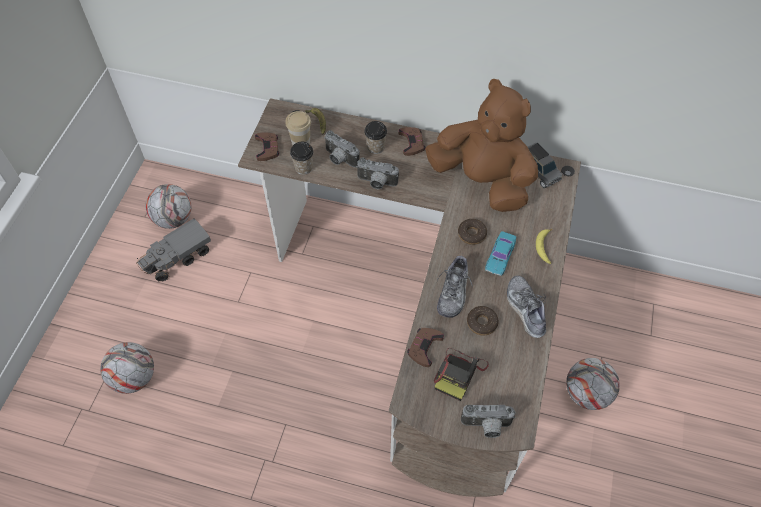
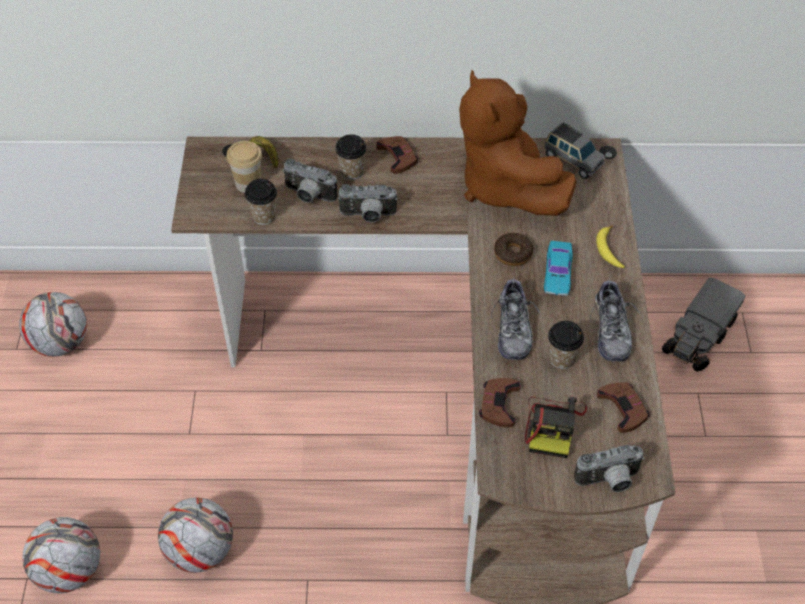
camera: 15 degrees left, 5 degrees down
toy truck [136,218,211,282] -> toy truck moved to [662,278,746,372]
brown game controller [255,132,279,161] -> brown game controller moved to [597,383,650,433]
brown plush toy [425,79,538,212] -> brown plush toy turned 135 degrees counterclockwise [459,70,576,216]
donut [467,306,499,335] -> cup [548,320,584,369]
shoe [507,276,546,338] -> shoe turned 150 degrees counterclockwise [590,276,640,362]
football [566,358,620,410] -> football moved to [158,498,233,573]

